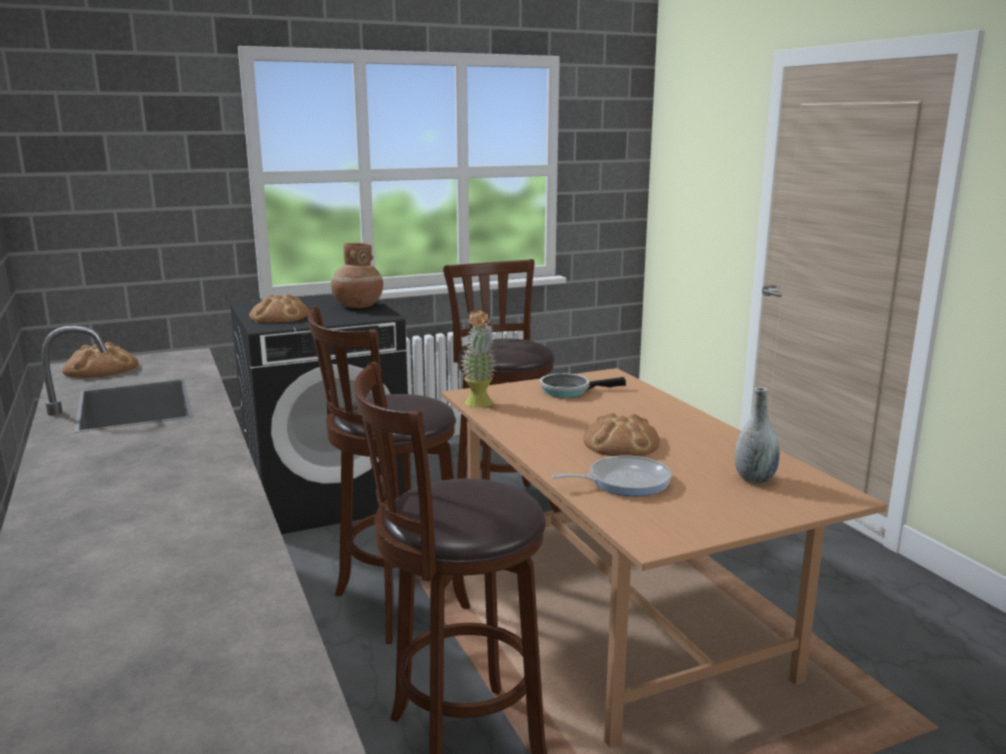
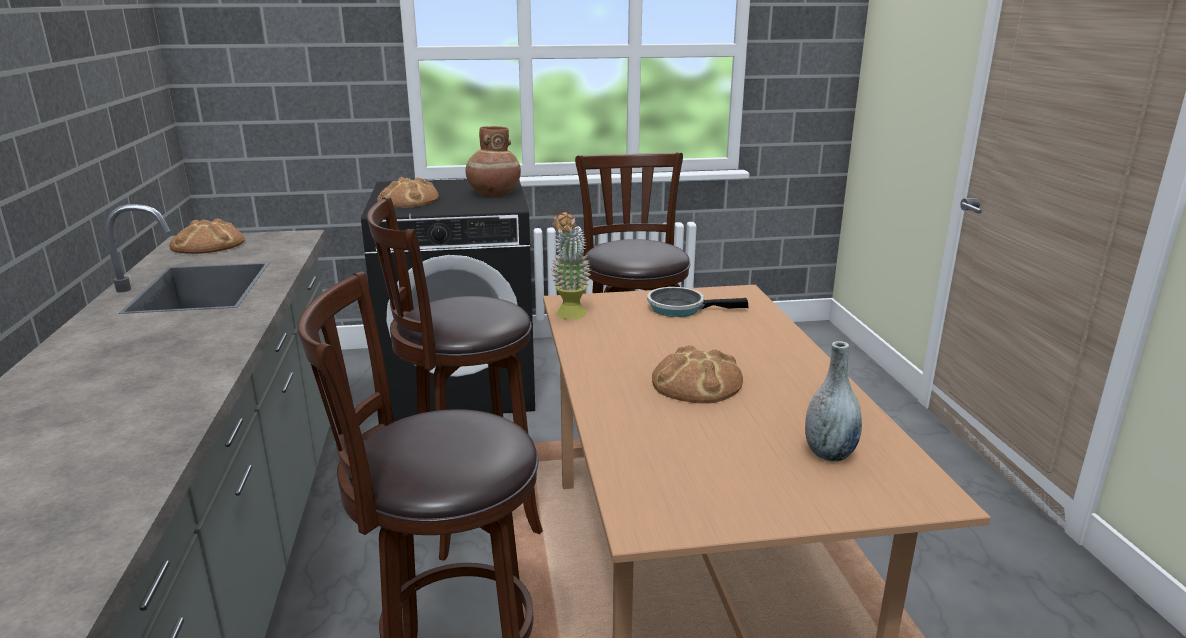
camera: 15 degrees right, 5 degrees up
frying pan [552,455,672,496] -> none

